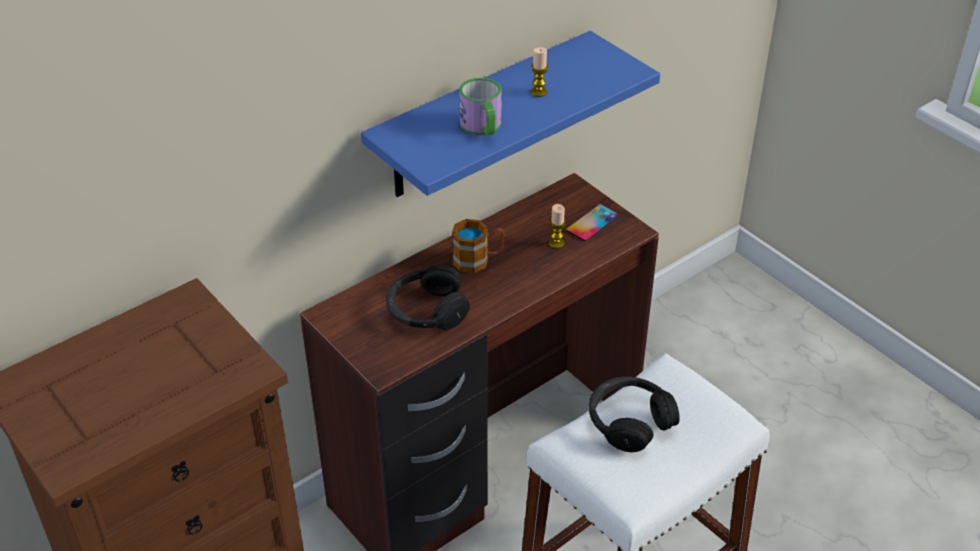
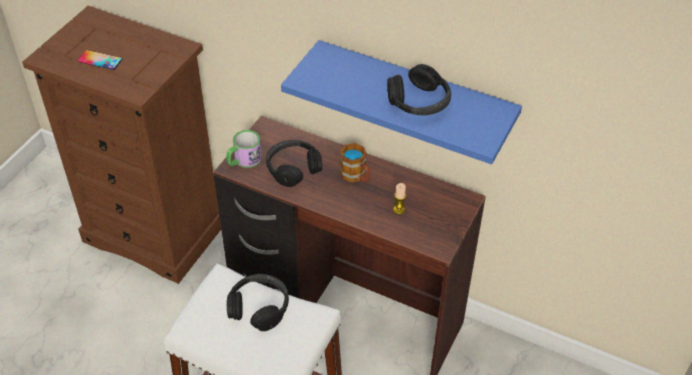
camera: 65 degrees right, 5 degrees up
mug [459,78,502,136] -> mug moved to [226,130,262,168]
candle [531,47,548,97] -> black headphones [387,64,451,116]
phone [566,204,619,241] -> phone moved to [78,50,122,70]

